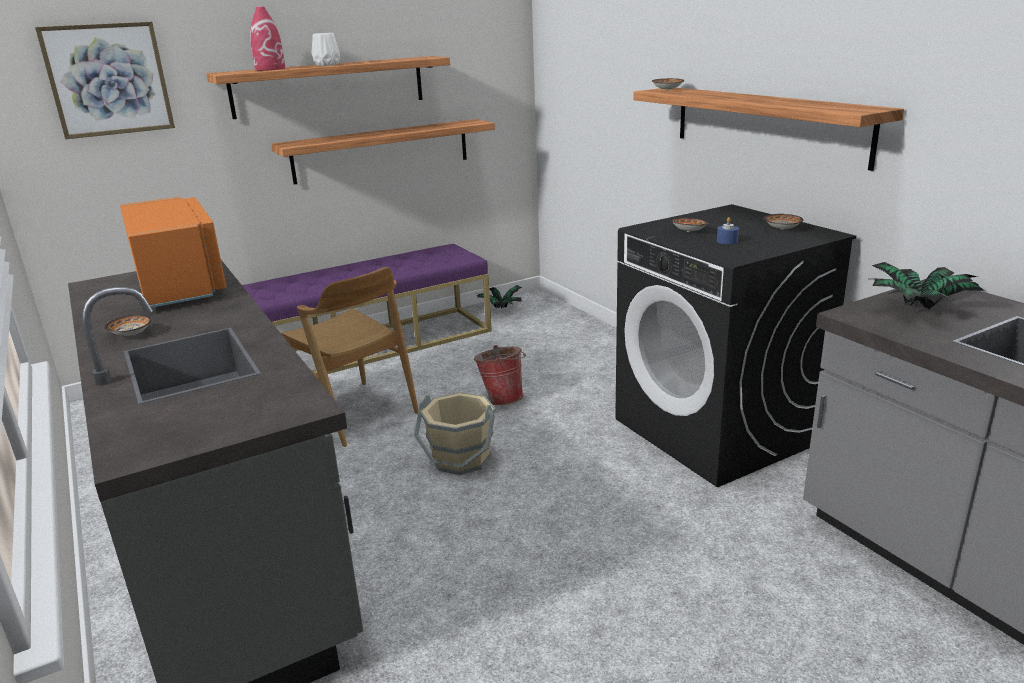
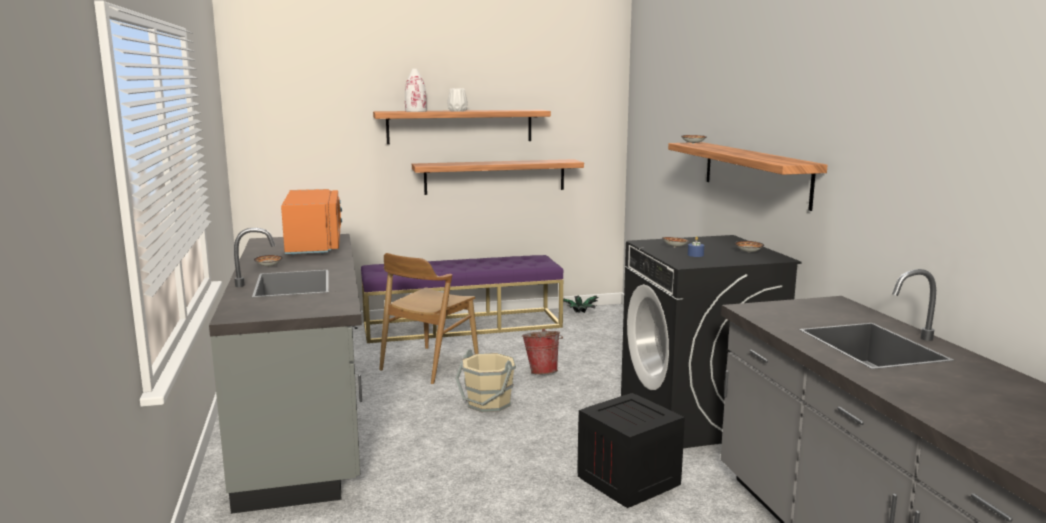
camera: 15 degrees right, 10 degrees down
picture [35,22,175,139] -> none
red vase [250,7,285,71] -> white vase [405,69,427,112]
brown chair [281,267,419,447] -> brown chair turned 60 degrees clockwise [379,253,479,384]
potted plant [872,262,984,309] -> none
none -> crate [578,393,684,508]

